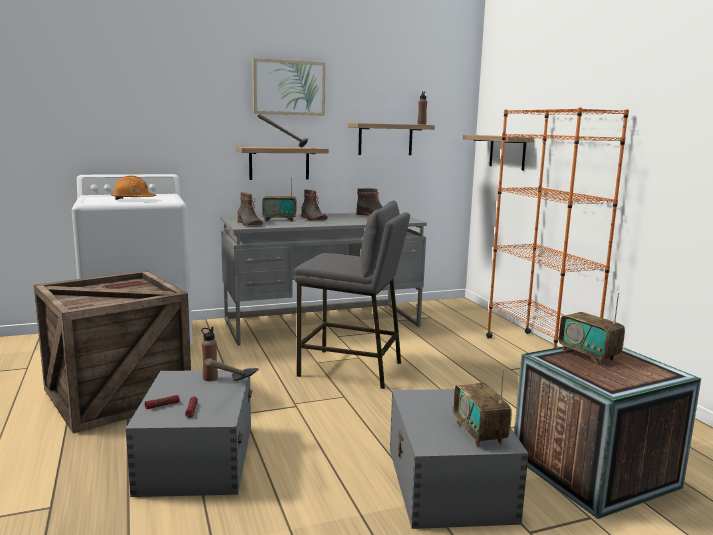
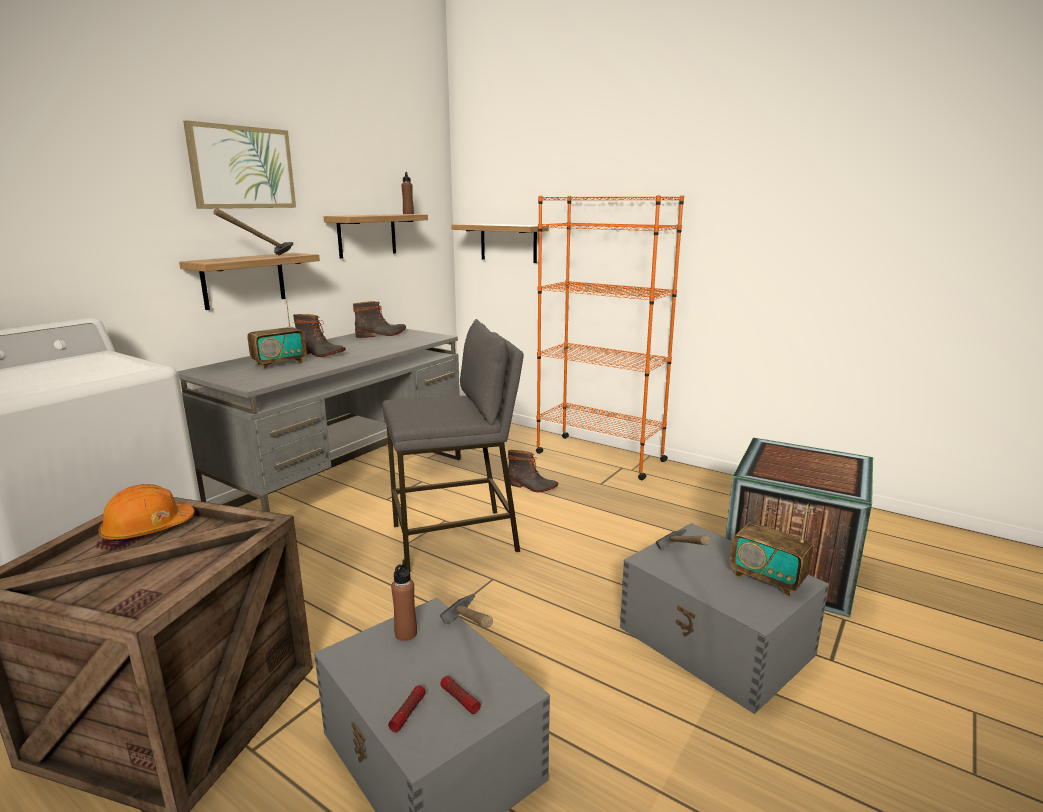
camera: 35 degrees left, 5 degrees up
orange hard hat [111,176,156,200] -> orange hard hat moved to [98,484,195,542]
boot [238,192,263,226] -> boot moved to [508,450,558,492]
radio [559,293,625,365] -> none
none -> hammer [656,529,710,549]

